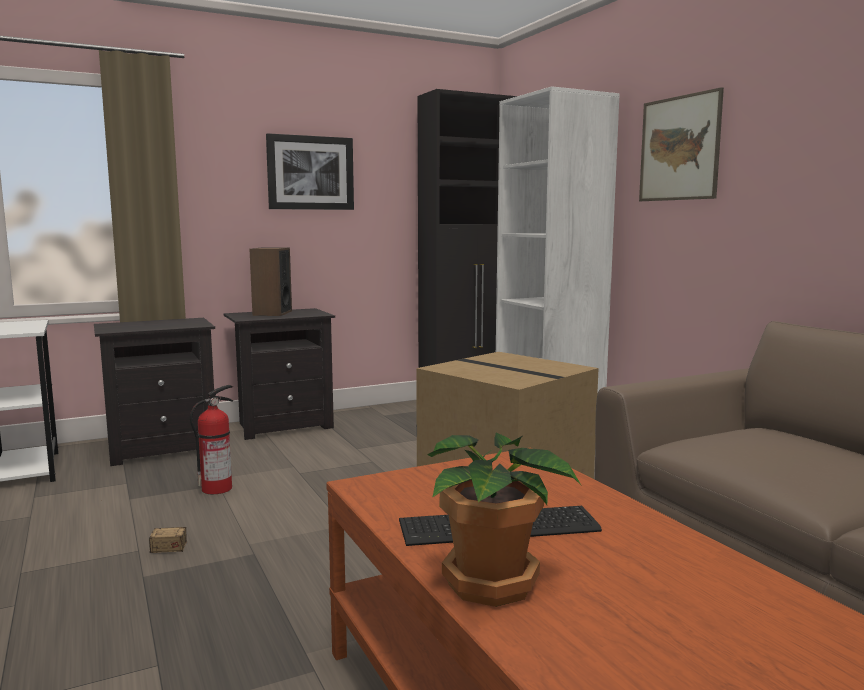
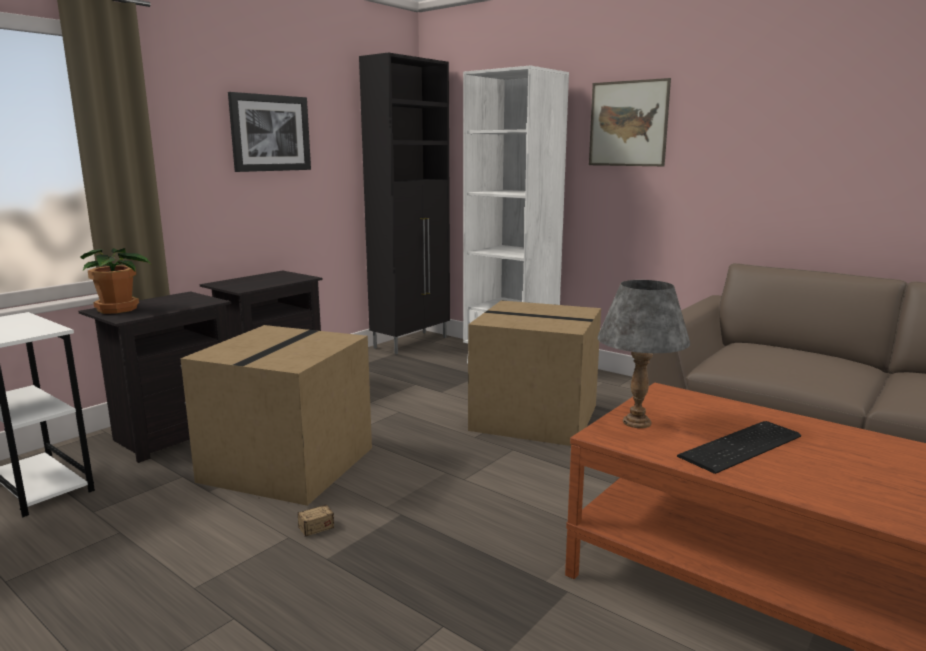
camera: 25 degrees left, 5 degrees up
fire extinguisher [190,385,233,494] -> cardboard box [180,325,372,506]
speaker [249,247,292,316] -> none
potted plant [427,433,582,607] -> potted plant moved to [80,248,152,314]
none -> grey table lamp [597,280,690,428]

